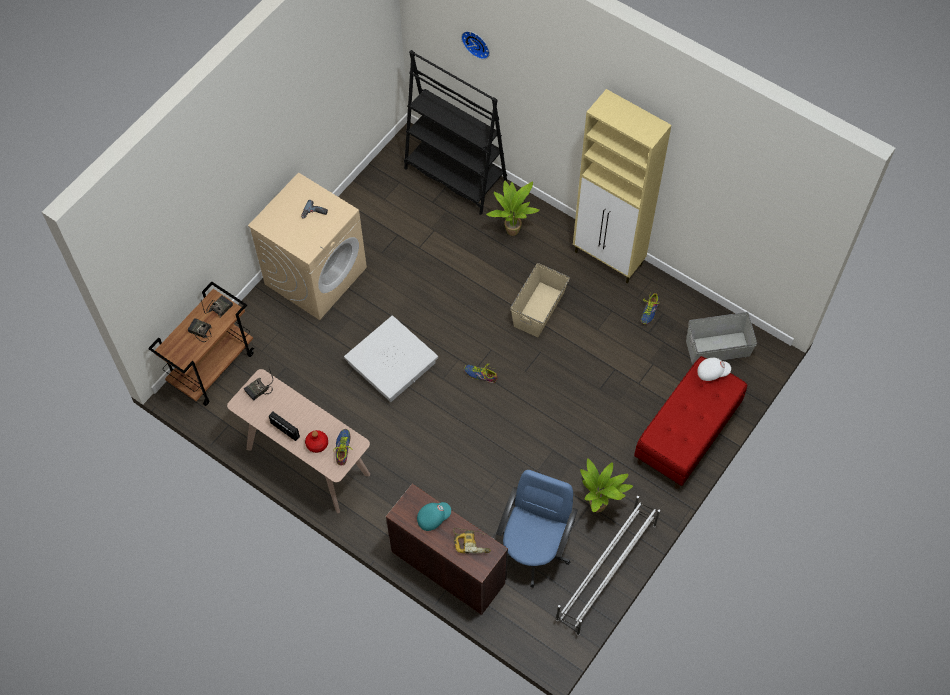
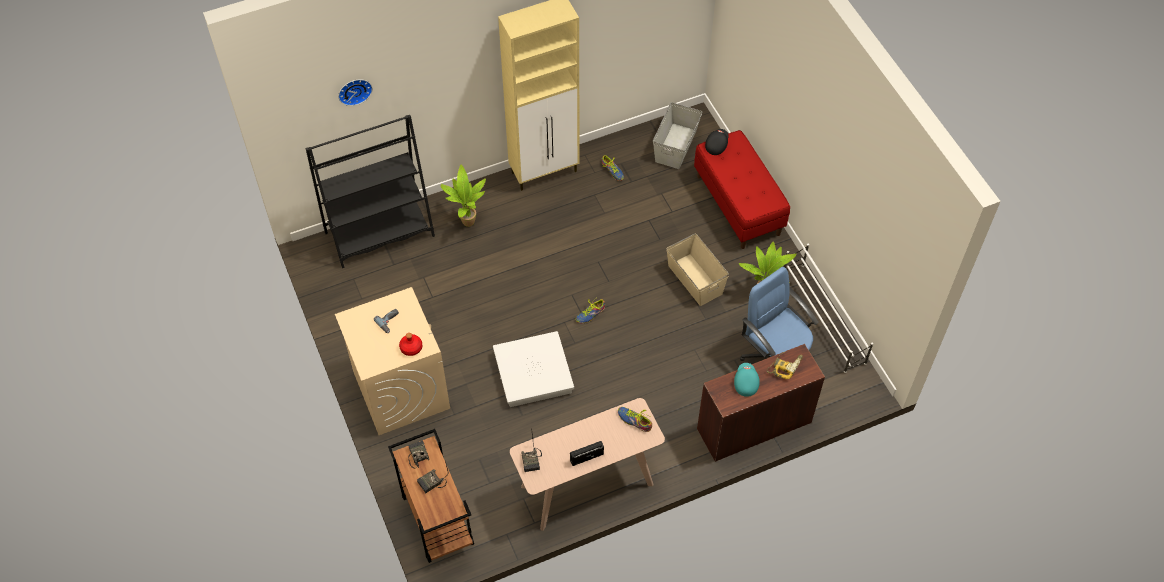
camera: 60 degrees left, 5 degrees down
red bottle [305,430,328,453] -> red bottle moved to [399,333,422,356]
beige storage box [511,263,570,337] -> beige storage box moved to [666,233,729,306]
white cap [697,358,731,381] -> black cap [705,129,729,155]

